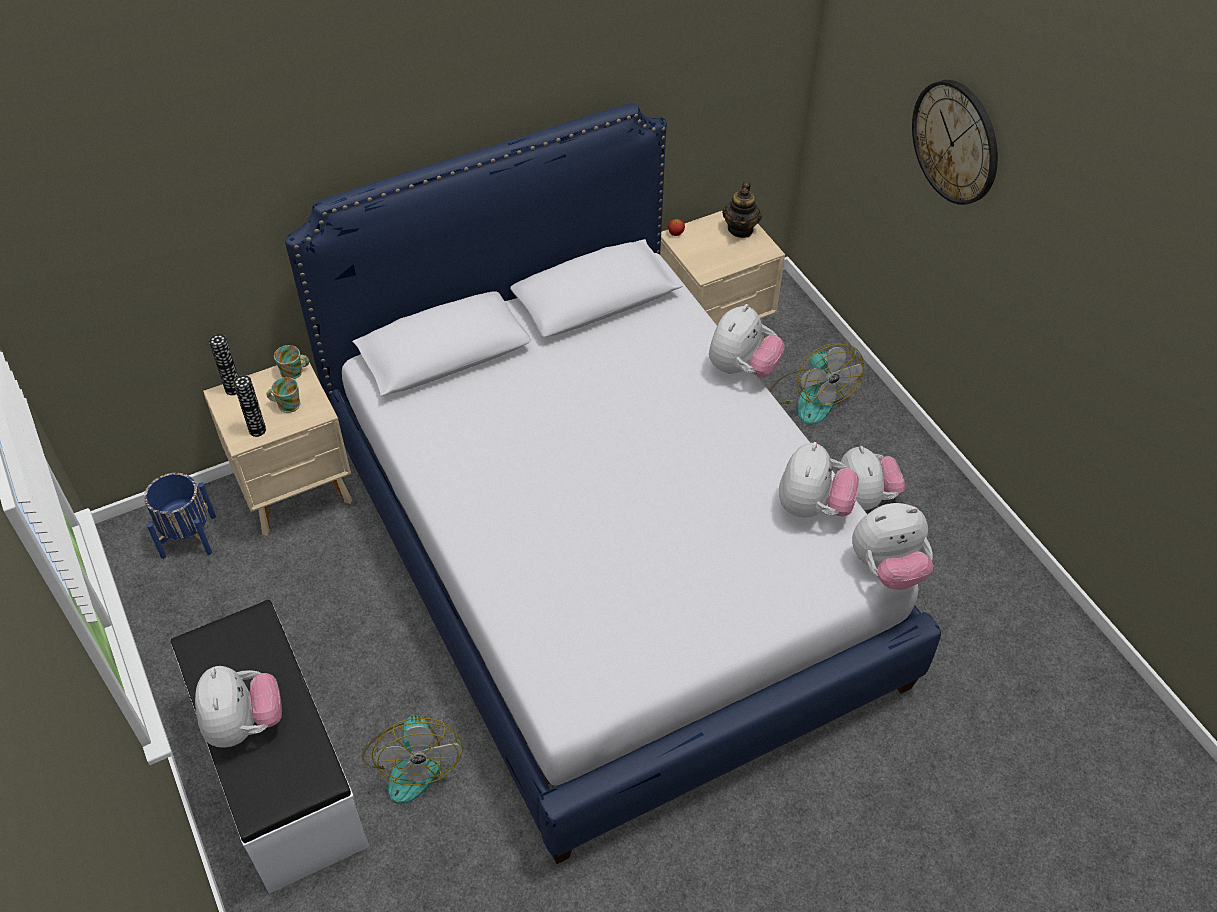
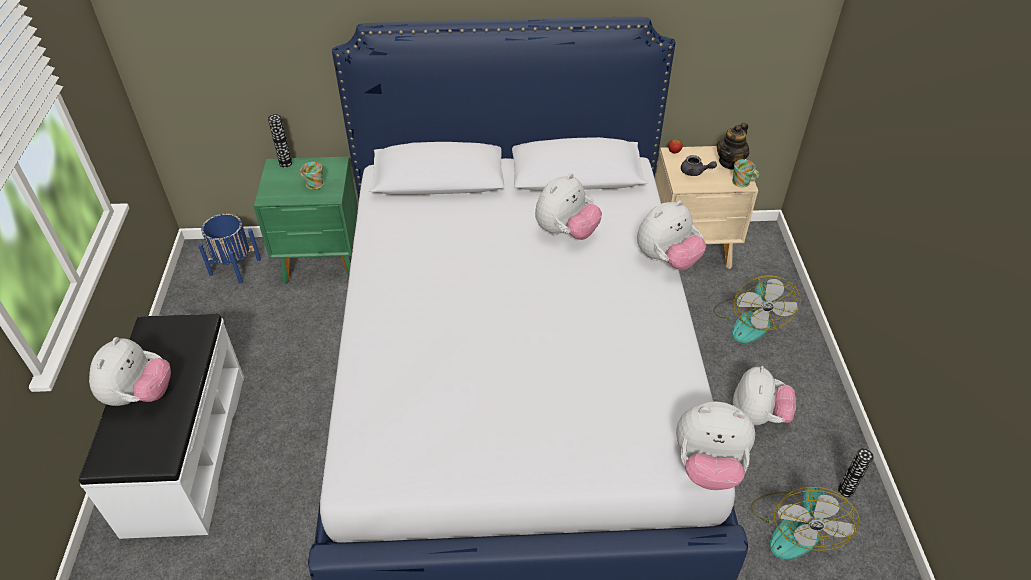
camera: 25 degrees right, 5 degrees down
beige nightstand [203,355,352,536] -> green nightstand [254,157,358,284]
vase [233,375,266,437] -> vase moved to [838,448,874,497]
mug [274,345,309,379] -> mug moved to [732,159,759,187]
fan [362,715,463,804] -> fan moved to [750,487,860,559]
plush toy [779,442,859,518] -> plush toy moved to [535,173,602,240]
wall clock [912,80,998,205] -> none
none -> grey teapot [681,155,717,176]

